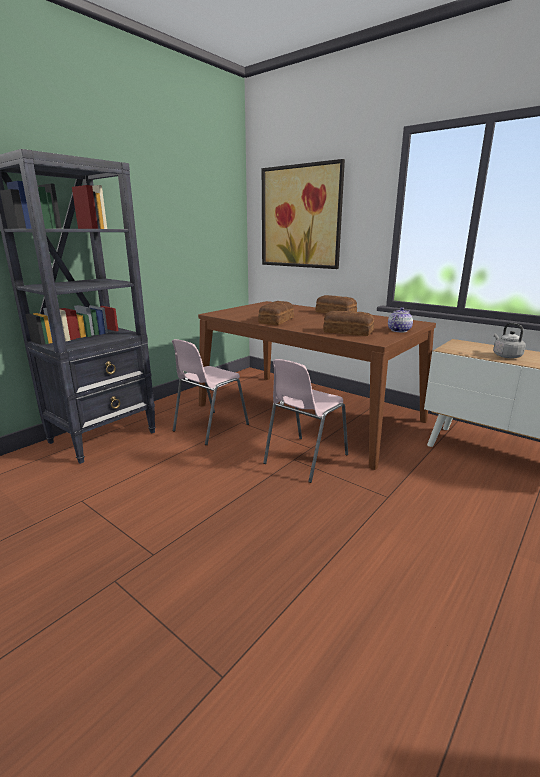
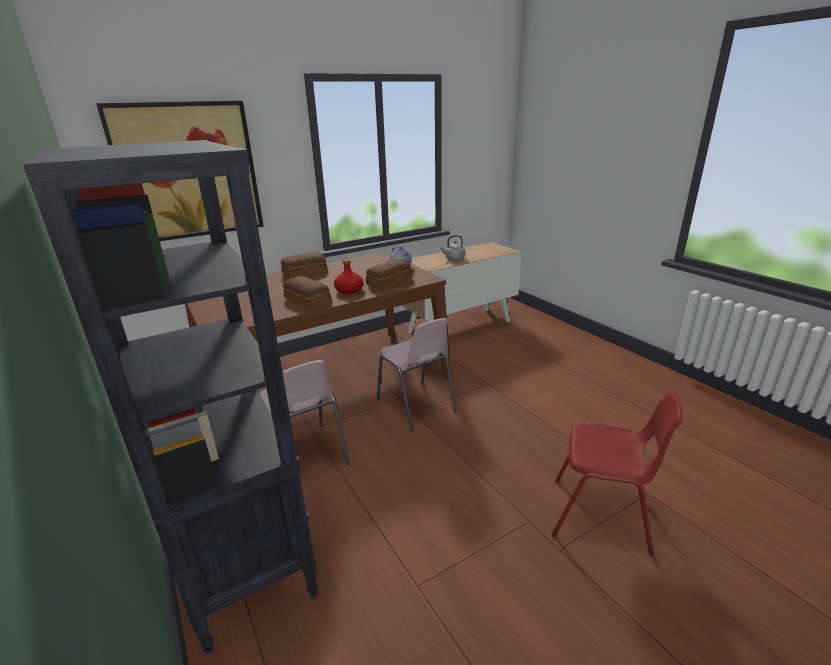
camera: 70 degrees left, 5 degrees up
none -> red bottle [334,259,363,294]
none -> red chair [551,391,683,556]

